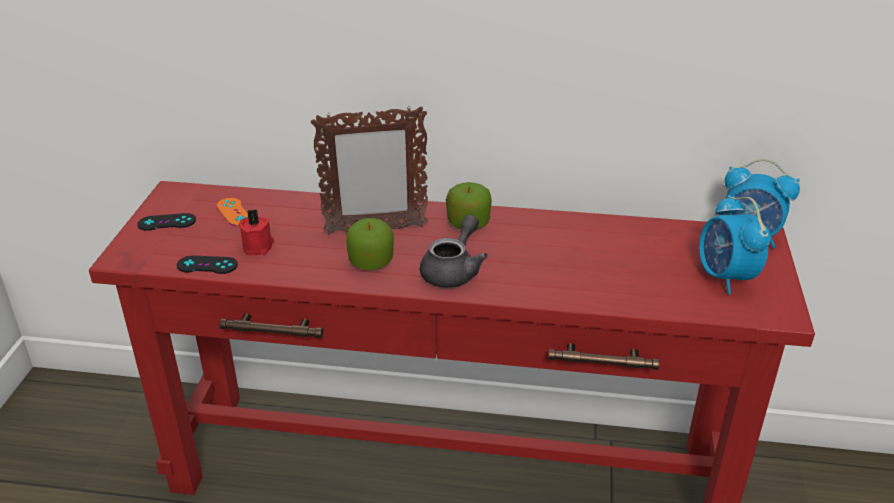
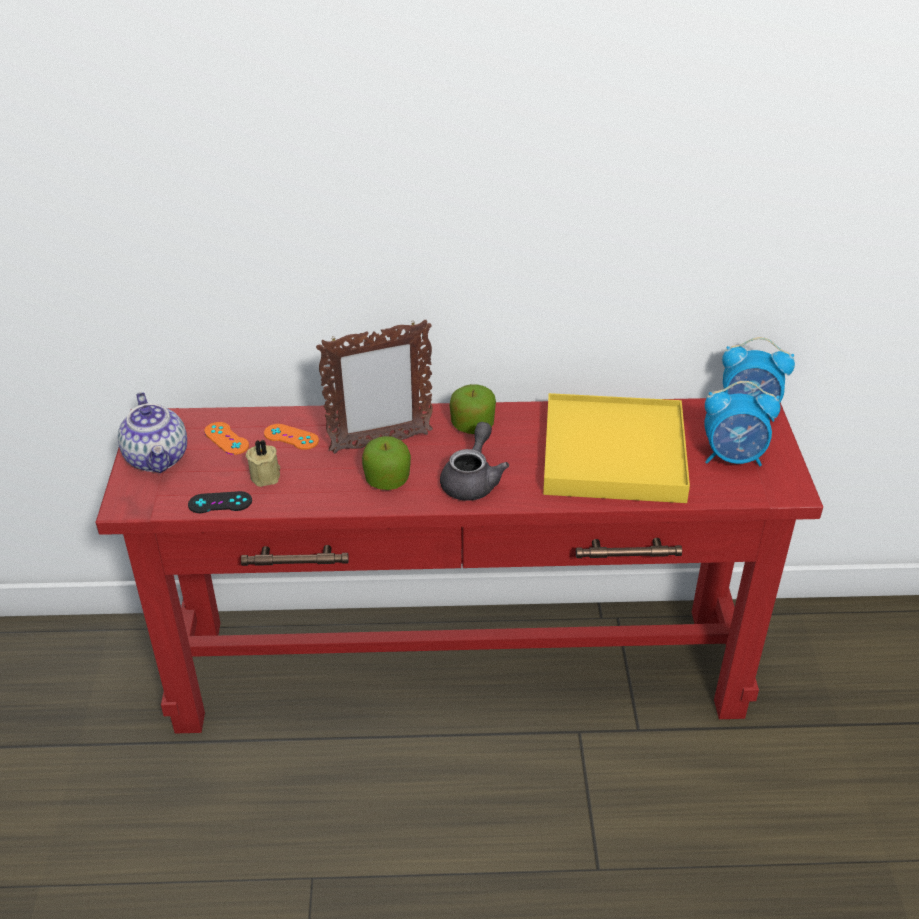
camera: 10 degrees left, 5 degrees up
black game controller [137,213,196,231] -> teapot [118,392,187,473]
red candle [239,209,274,255] -> beige candle [246,440,280,487]
alarm clock [699,195,771,294] -> alarm clock turned 60 degrees counterclockwise [705,381,781,466]
none -> orange game controller [264,424,319,450]
none -> yellow tray [543,393,690,503]

